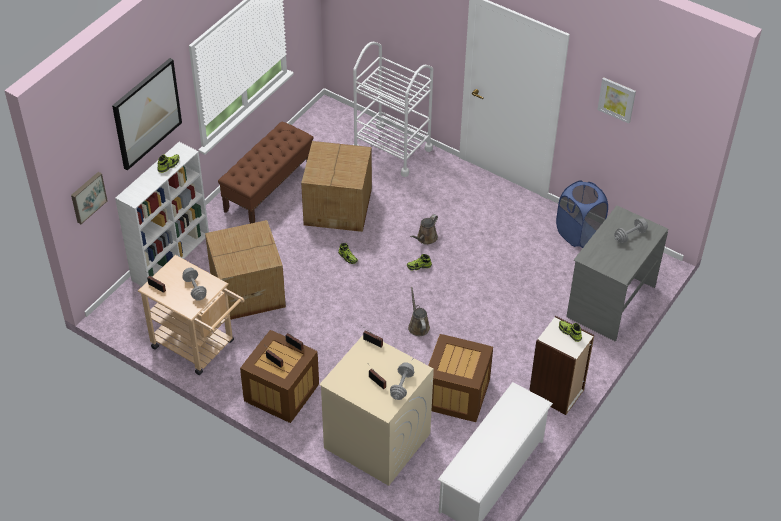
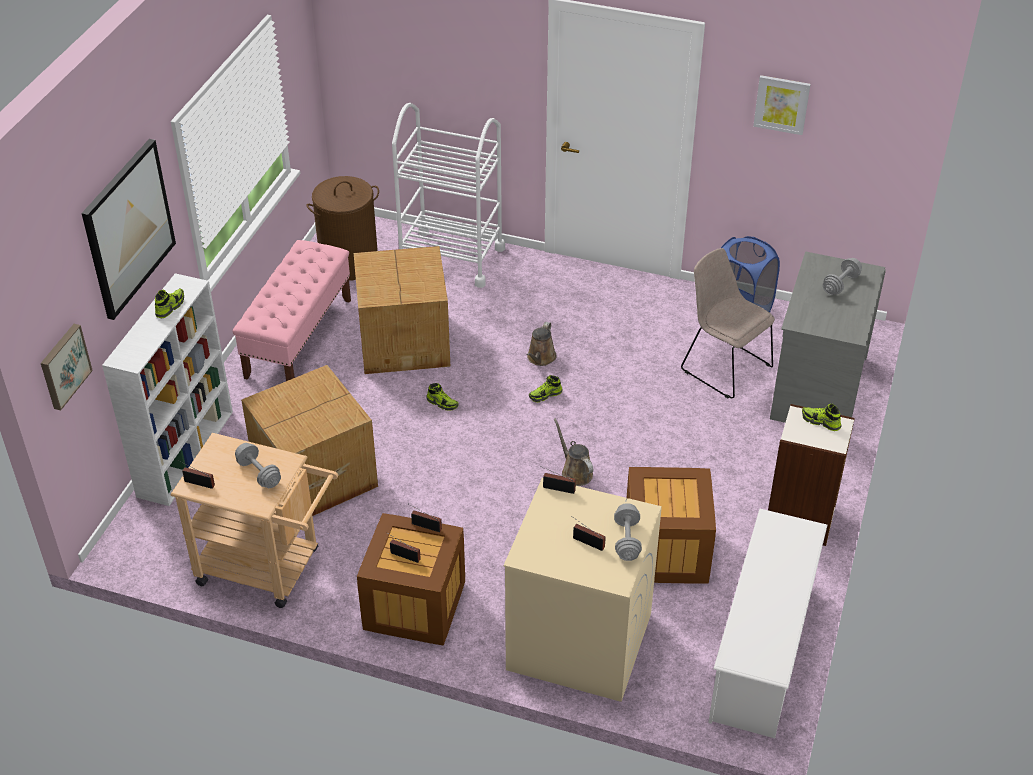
camera: 15 degrees left, 5 degrees down
brown bench [218,121,314,224] -> pink bench [232,240,351,381]
none -> brown laundry basket [307,176,379,281]
none -> beige chair [681,248,775,398]

